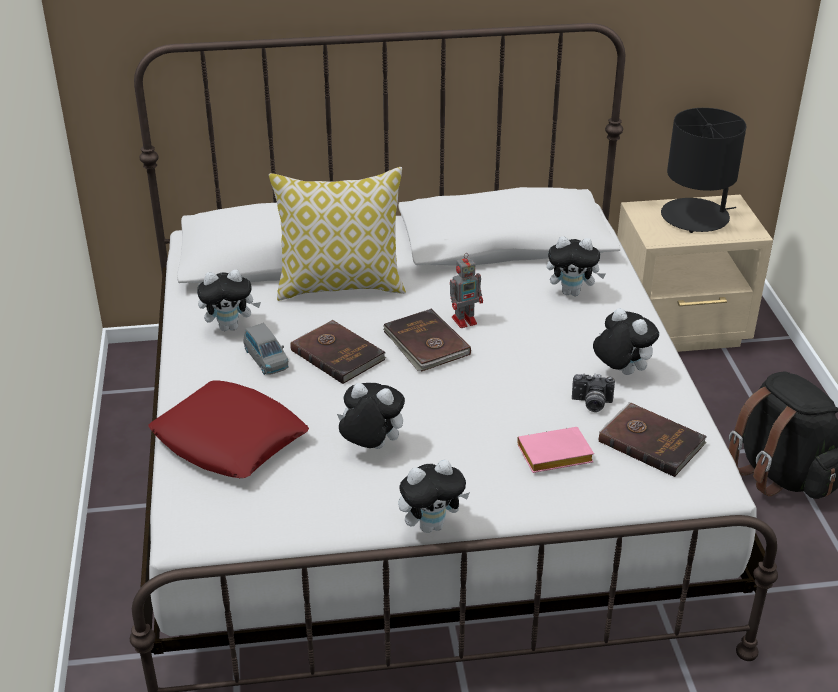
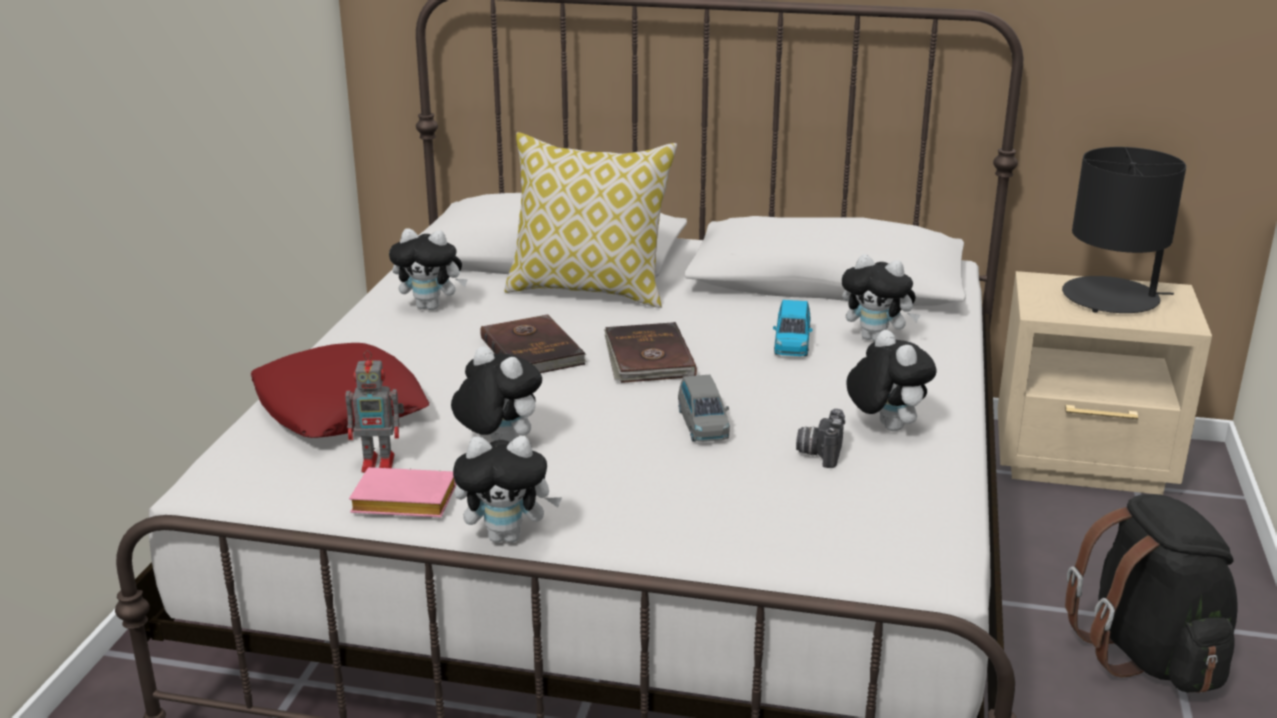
camera: 20 degrees right, 10 degrees down
grey toy car [243,323,288,375] -> grey toy car moved to [678,375,730,442]
toy robot [450,253,483,328] -> toy robot moved to [345,350,404,473]
pink book [517,427,594,473] -> pink book moved to [349,467,456,517]
camera [572,374,615,412] -> camera turned 75 degrees clockwise [796,409,845,468]
brown book [599,402,707,477] -> none
none -> blue toy car [773,300,812,356]

